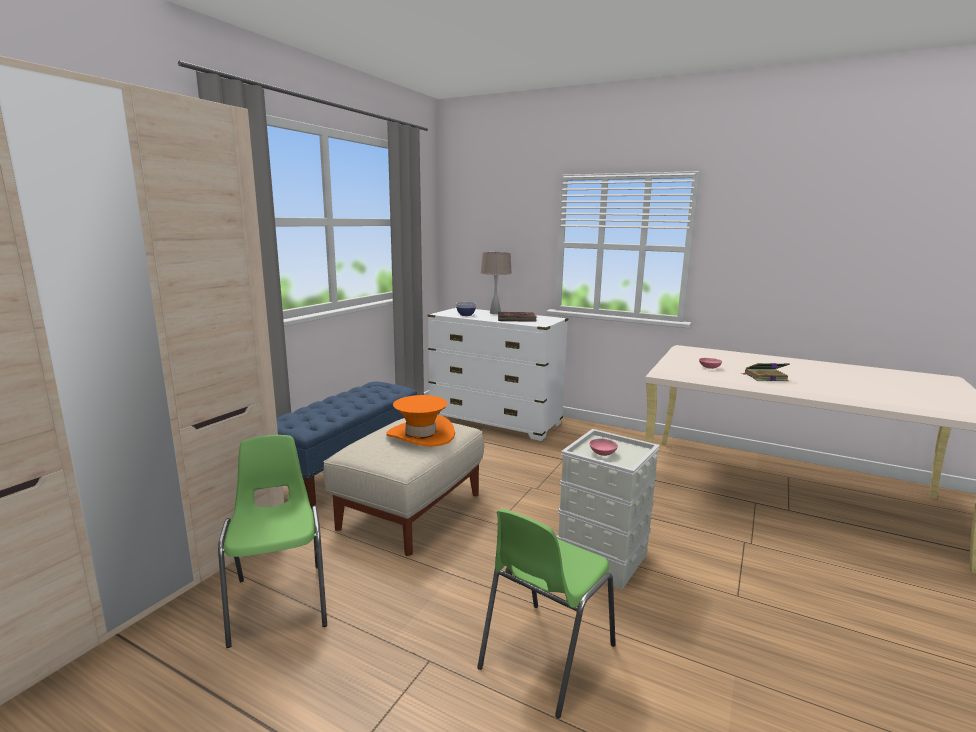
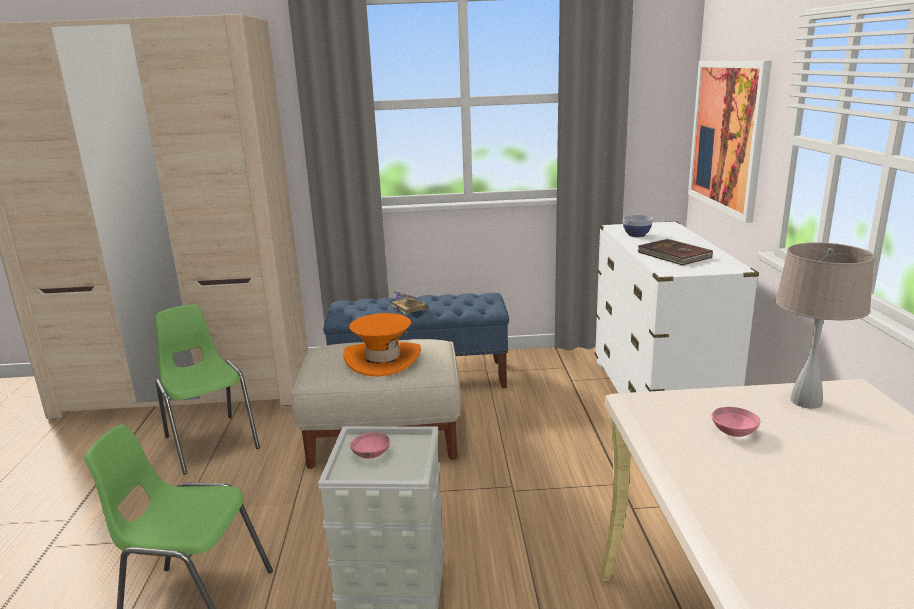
camera: 60 degrees right, 5 degrees up
green chair [218,435,327,648] -> green chair turned 75 degrees counterclockwise [155,304,260,475]
beige table lamp [481,251,512,314] -> beige table lamp moved to [776,243,875,409]
book [742,363,790,381] -> book moved to [391,290,428,315]
none -> picture [688,61,772,223]

